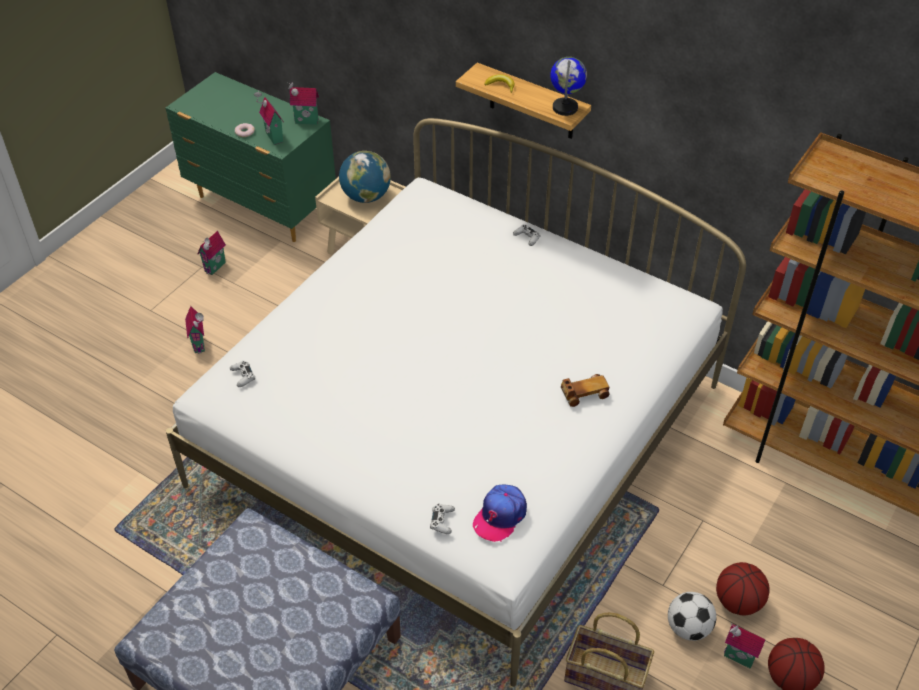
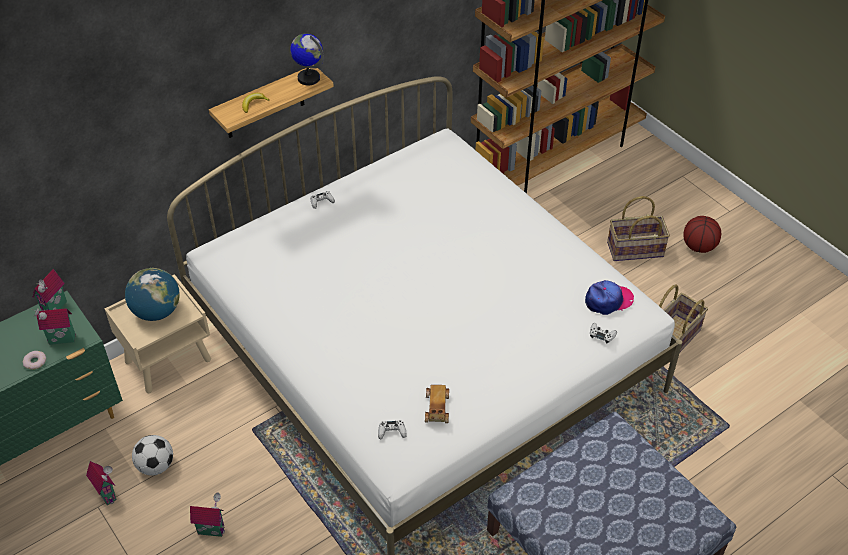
camera: 70 degrees left, 0 degrees up
cap [473,485,527,542] -> cap turned 75 degrees counterclockwise [585,280,634,315]
toy car [561,374,610,407] -> toy car moved to [425,385,449,423]
football [668,592,716,641] -> football moved to [132,435,173,476]
basketball [716,562,770,615] -> basket [607,196,670,261]
toy house [724,623,766,669] -> none

